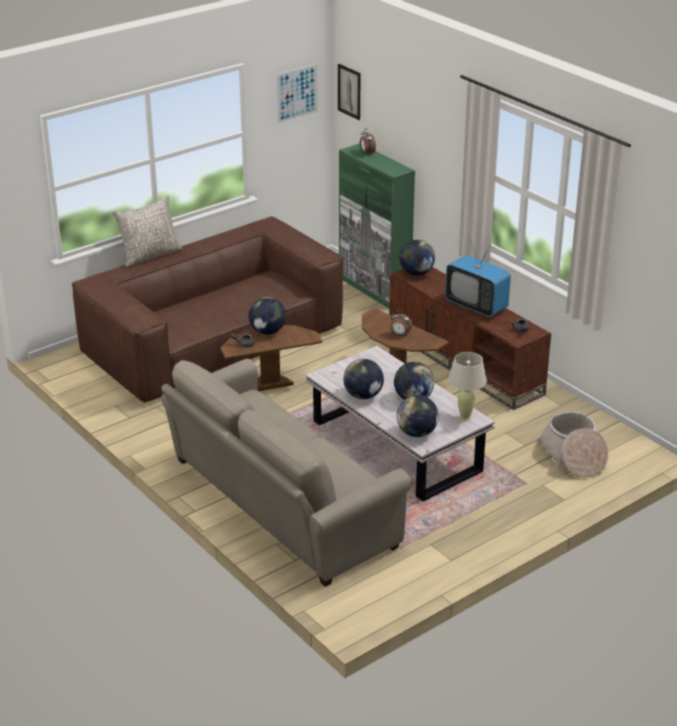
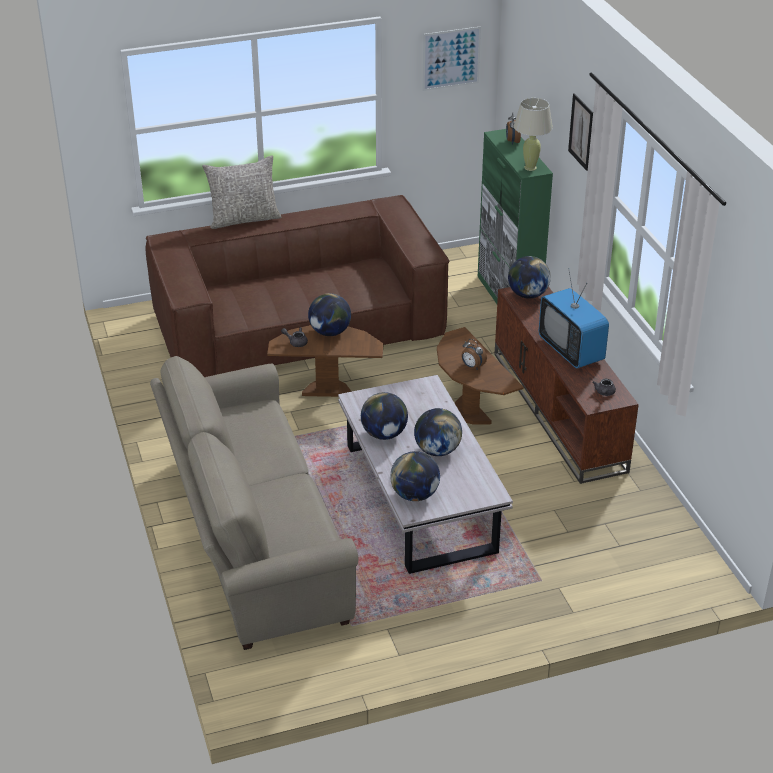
camera: 20 degrees right, 5 degrees up
picture [338,64,361,120] -> picture moved to [568,93,593,171]
beige table lamp [448,352,487,421] -> beige table lamp moved to [514,98,553,171]
basket [537,412,608,478] -> none

